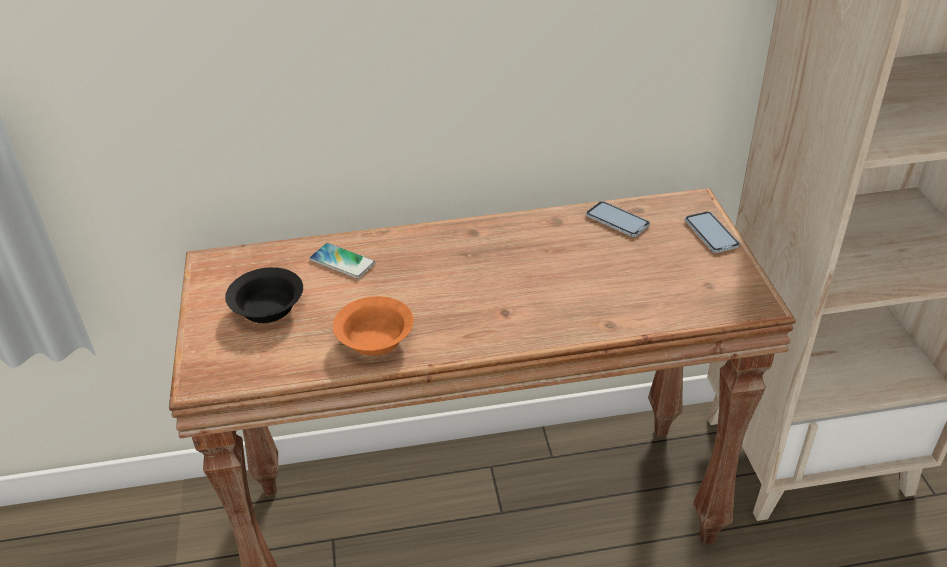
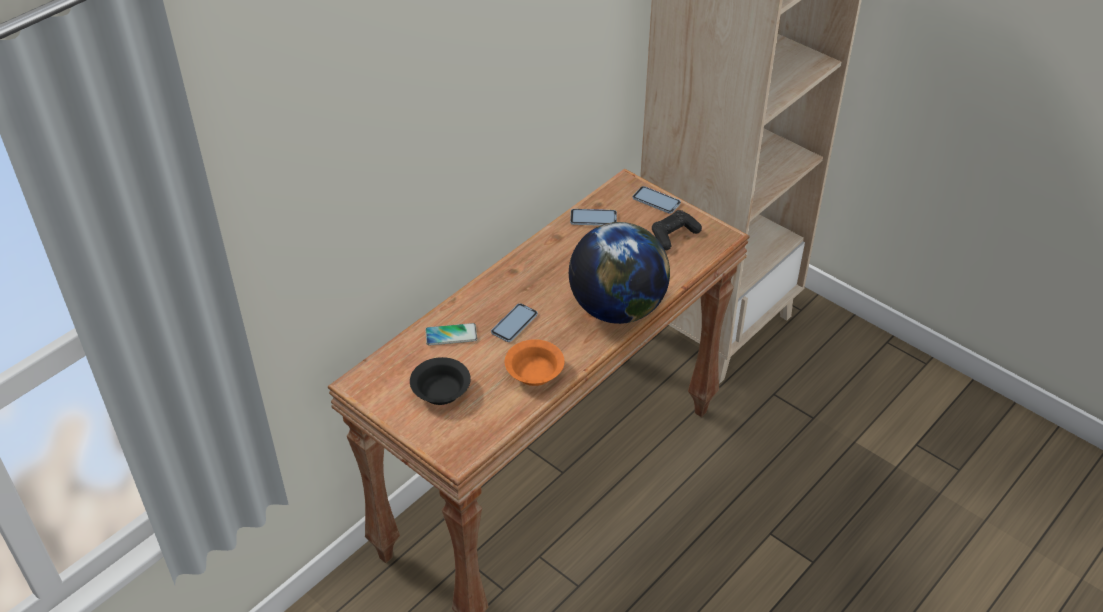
camera: 40 degrees left, 5 degrees up
none -> phone [491,303,538,342]
none -> globe [569,222,670,324]
none -> black game controller [652,210,702,251]

